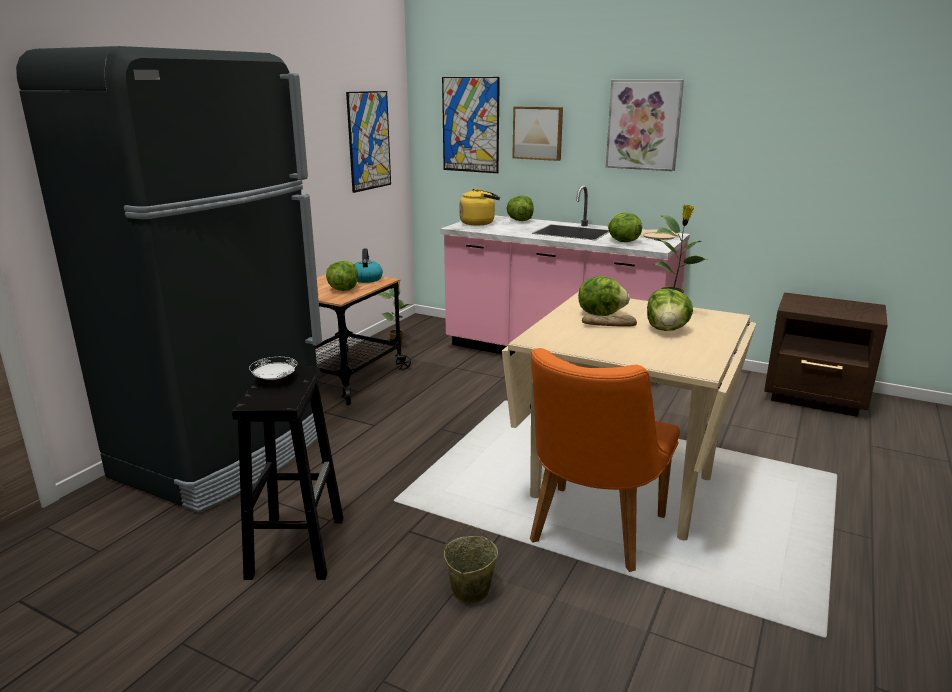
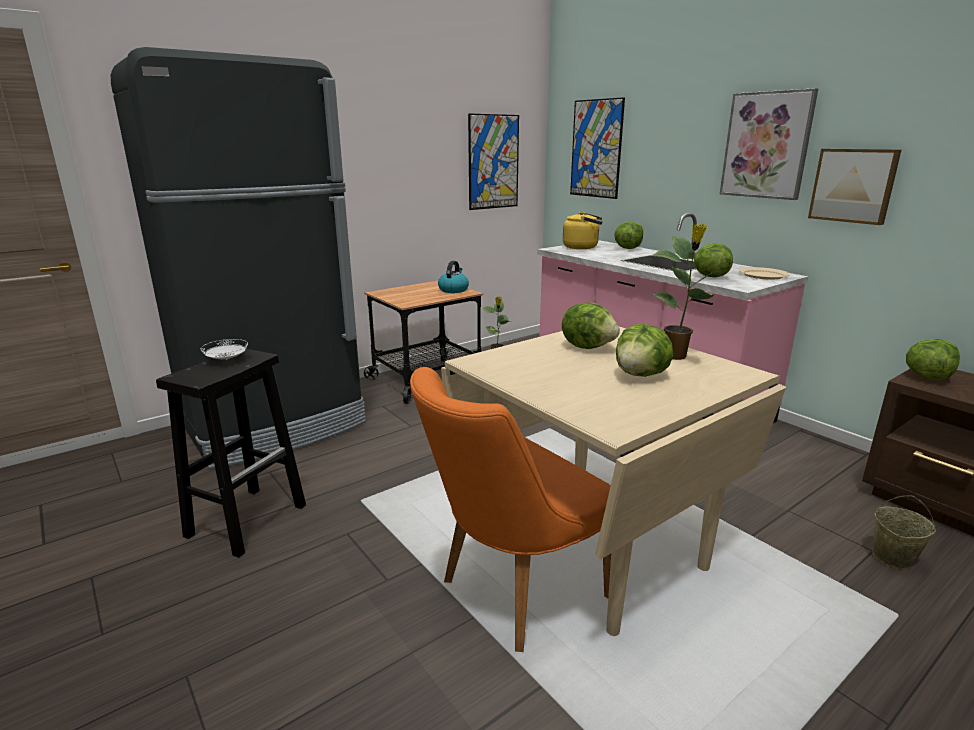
camera: 25 degrees right, 0 degrees up
lettuce [326,261,358,291] -> lettuce moved to [906,339,960,380]
beige bucket [444,525,498,603] -> beige bucket moved to [872,495,936,569]
picture [512,106,563,161] -> picture moved to [808,149,901,225]
bread [582,314,637,327] -> none

